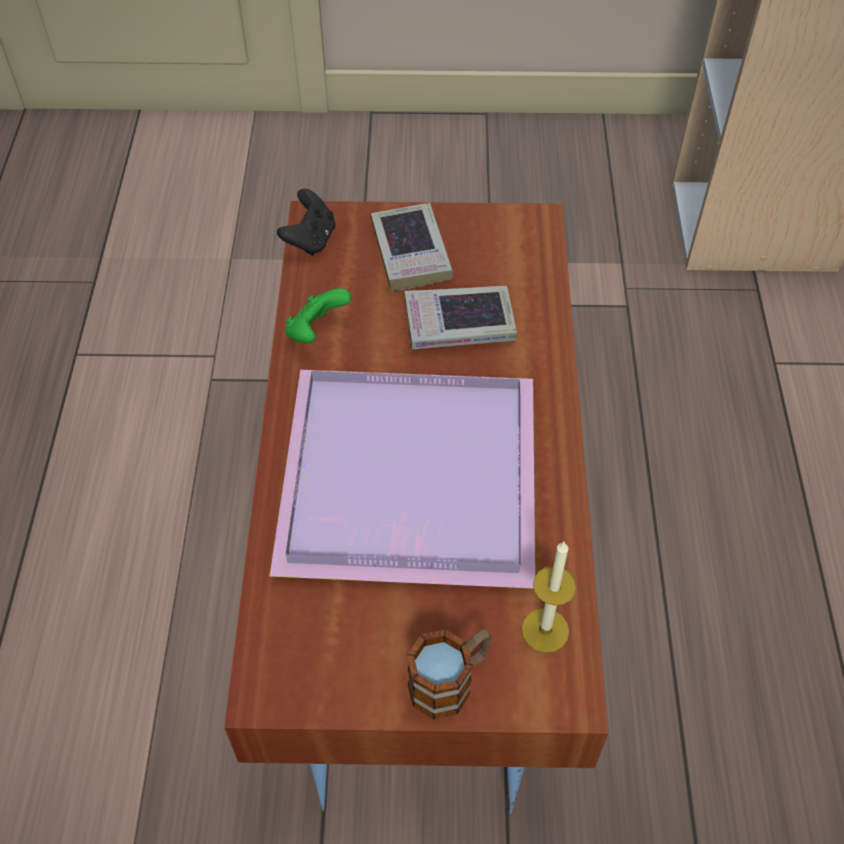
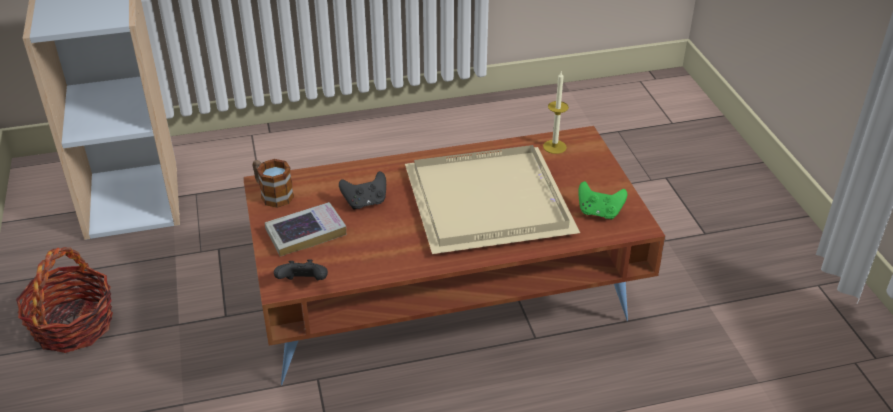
camera: 105 degrees left, 15 degrees down
purple tray [270,370,535,589] -> beige tray [405,145,580,254]
green game controller [285,288,351,343] -> green game controller moved to [578,181,627,220]
book [405,286,517,349] -> black game controller [339,171,386,210]
mug [407,629,492,719] -> mug moved to [253,159,294,208]
none -> basket [16,247,113,353]

